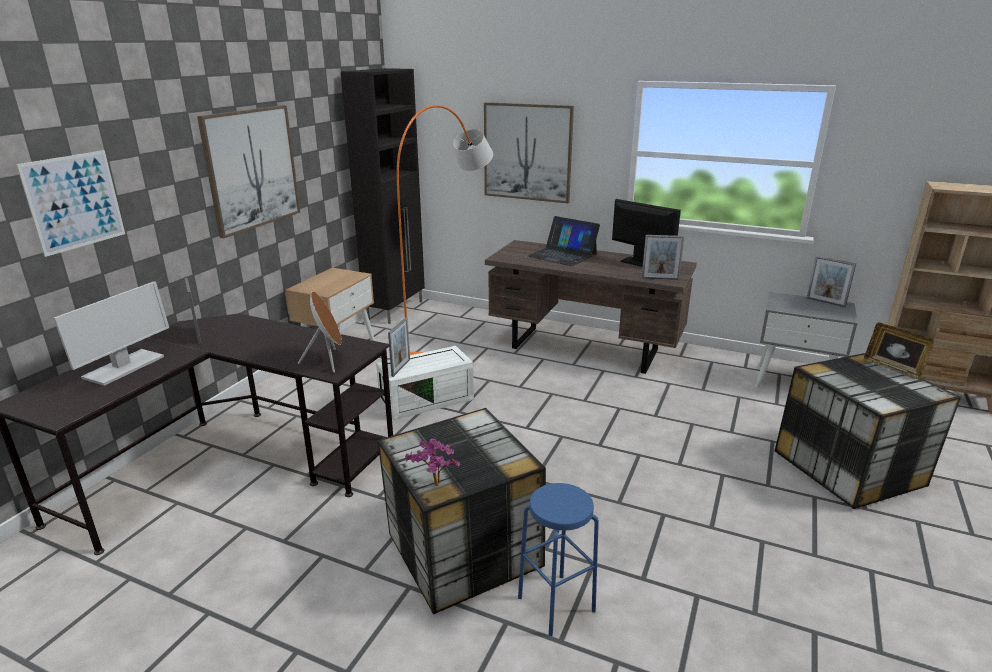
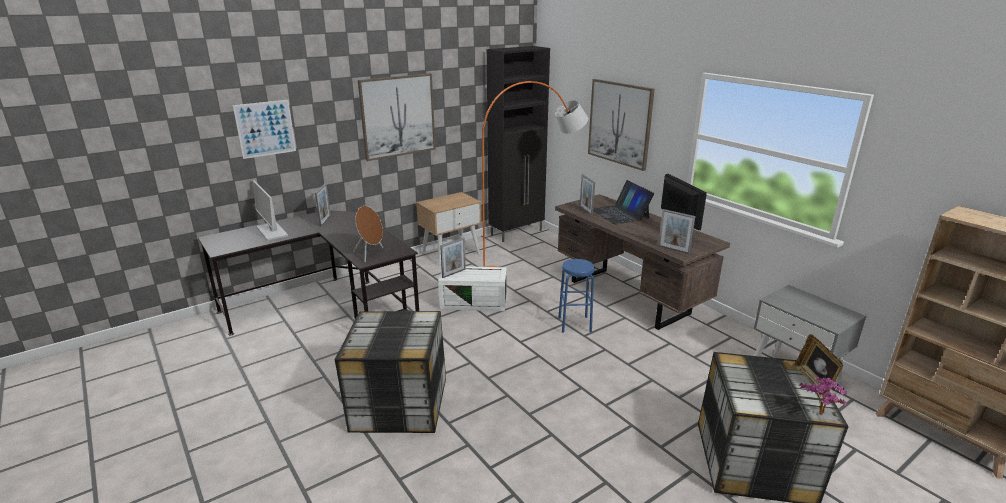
camera: 30 degrees right, 0 degrees up
monitor [53,281,169,386] -> monitor turned 90 degrees clockwise [253,180,288,241]
potted plant [405,438,460,486] -> potted plant moved to [800,376,847,415]
blue stool [518,483,599,636] -> blue stool moved to [558,259,595,333]
picture frame [807,256,856,307] -> picture frame moved to [580,174,595,216]

